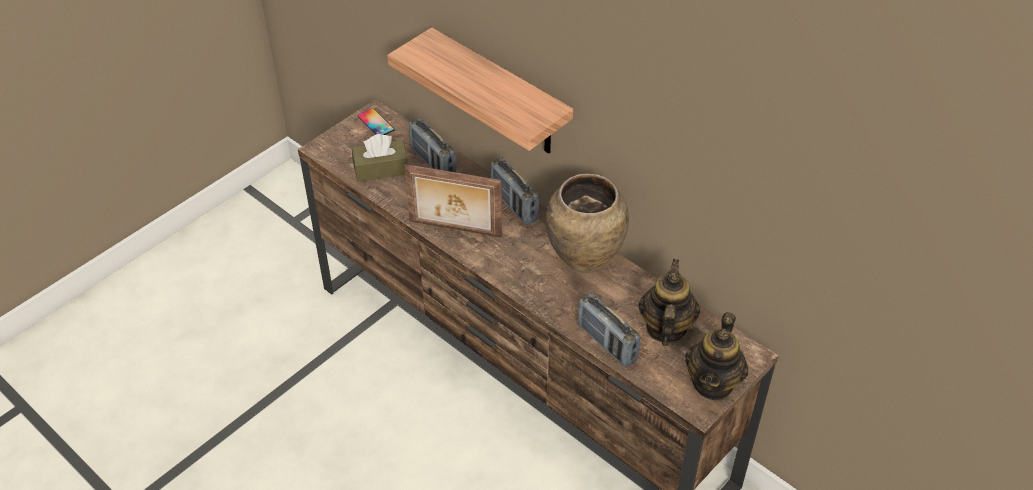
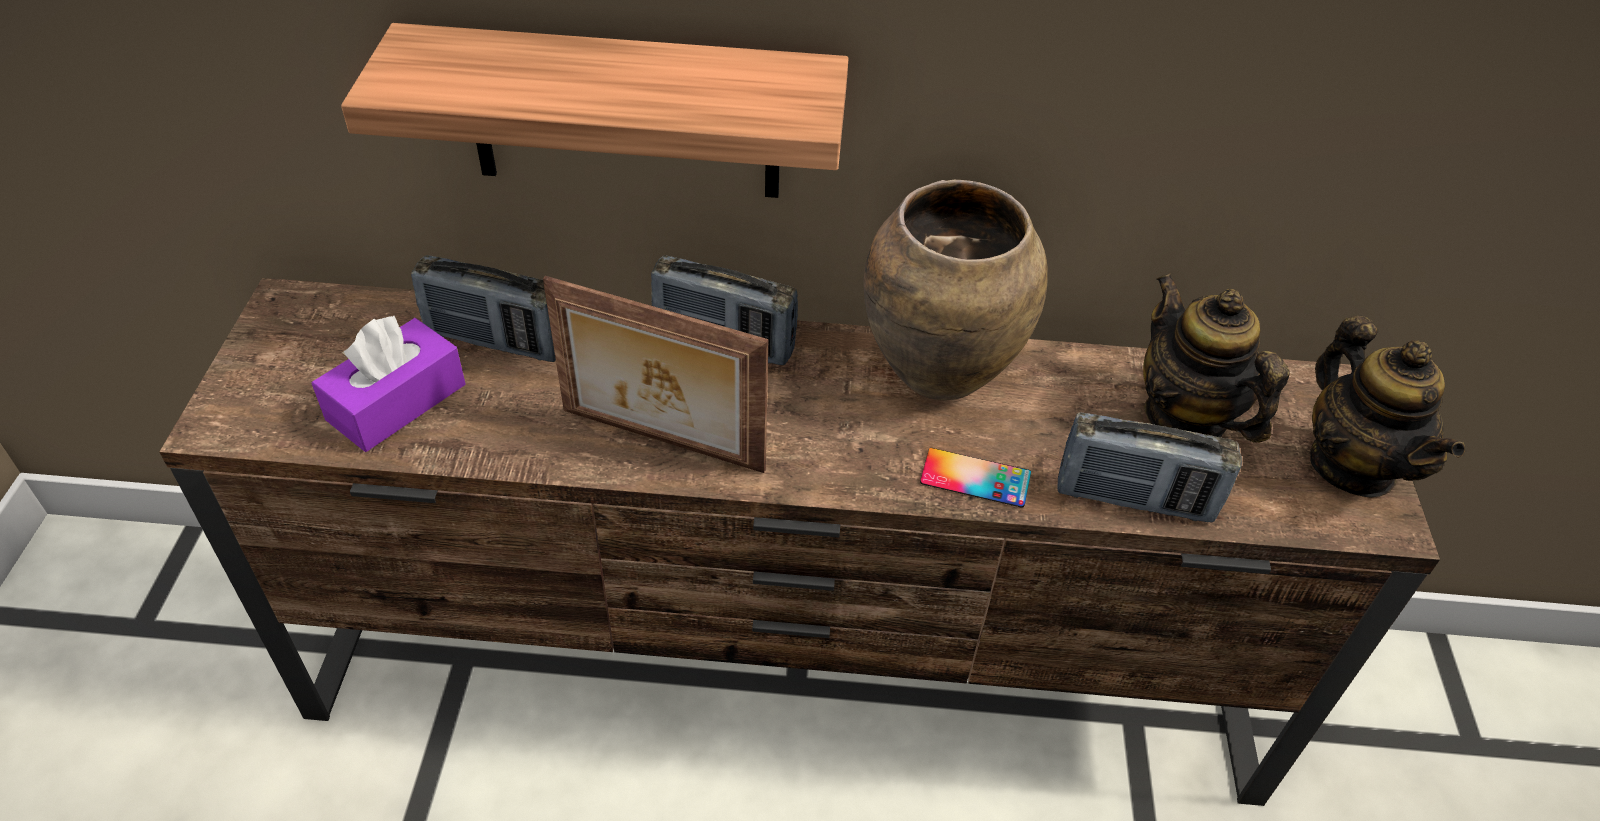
camera: 40 degrees left, 0 degrees up
brown tissue box [352,134,408,182] -> purple tissue box [312,316,465,452]
phone [358,108,395,135] -> phone moved to [920,448,1031,508]
picture frame [404,164,502,237] -> picture frame turned 45 degrees clockwise [543,276,768,473]

